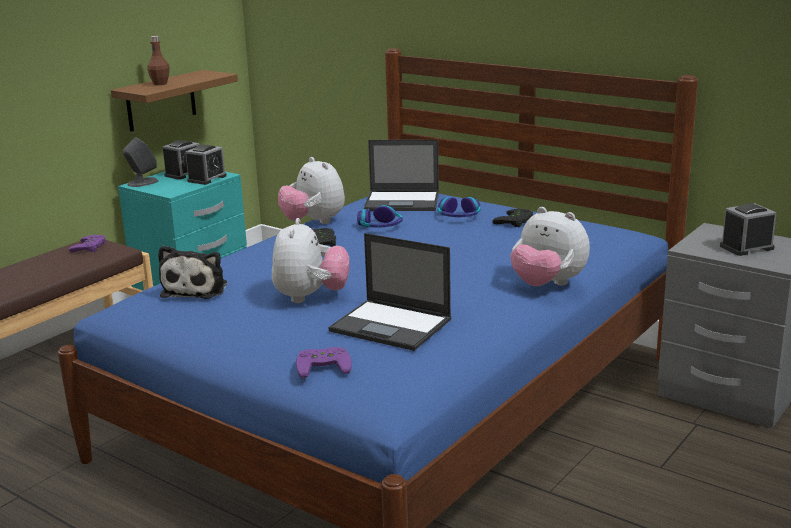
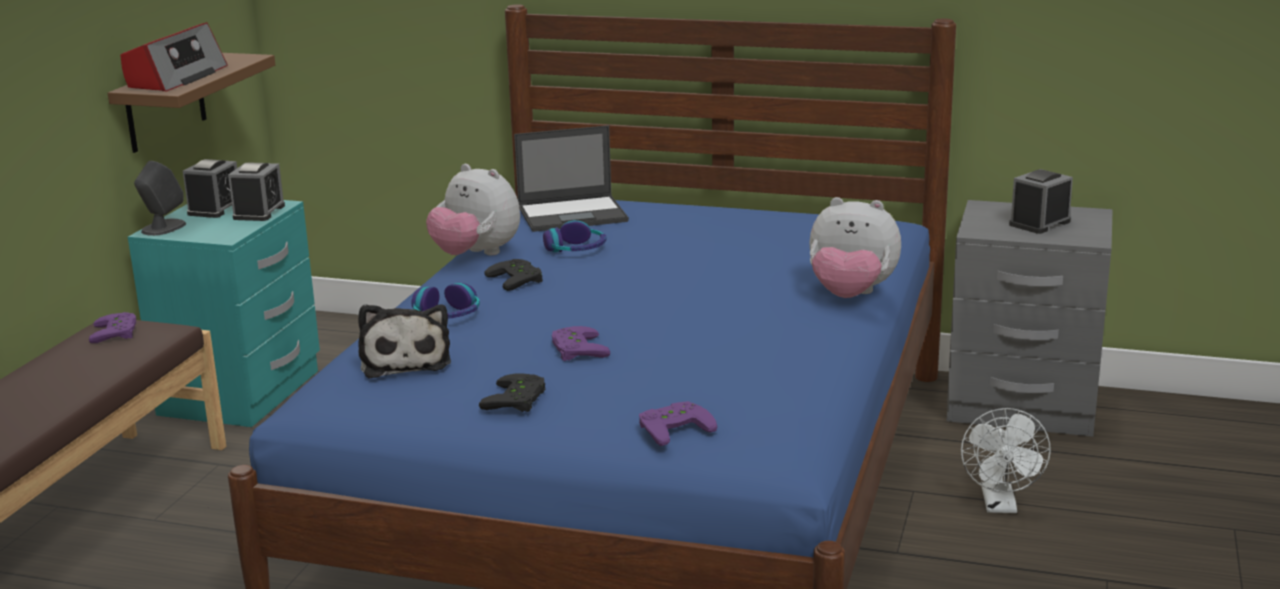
camera: 20 degrees left, 0 degrees up
brown bottle [147,36,169,85] -> radio [120,22,228,92]
plush toy [272,218,350,303] -> purple game controller [552,326,610,361]
laptop [328,233,451,351] -> none
headphones [438,197,481,217] -> headphones moved to [411,283,480,318]
black game controller [492,209,533,228] -> black game controller moved to [479,373,546,412]
none -> white fan [961,408,1051,513]

